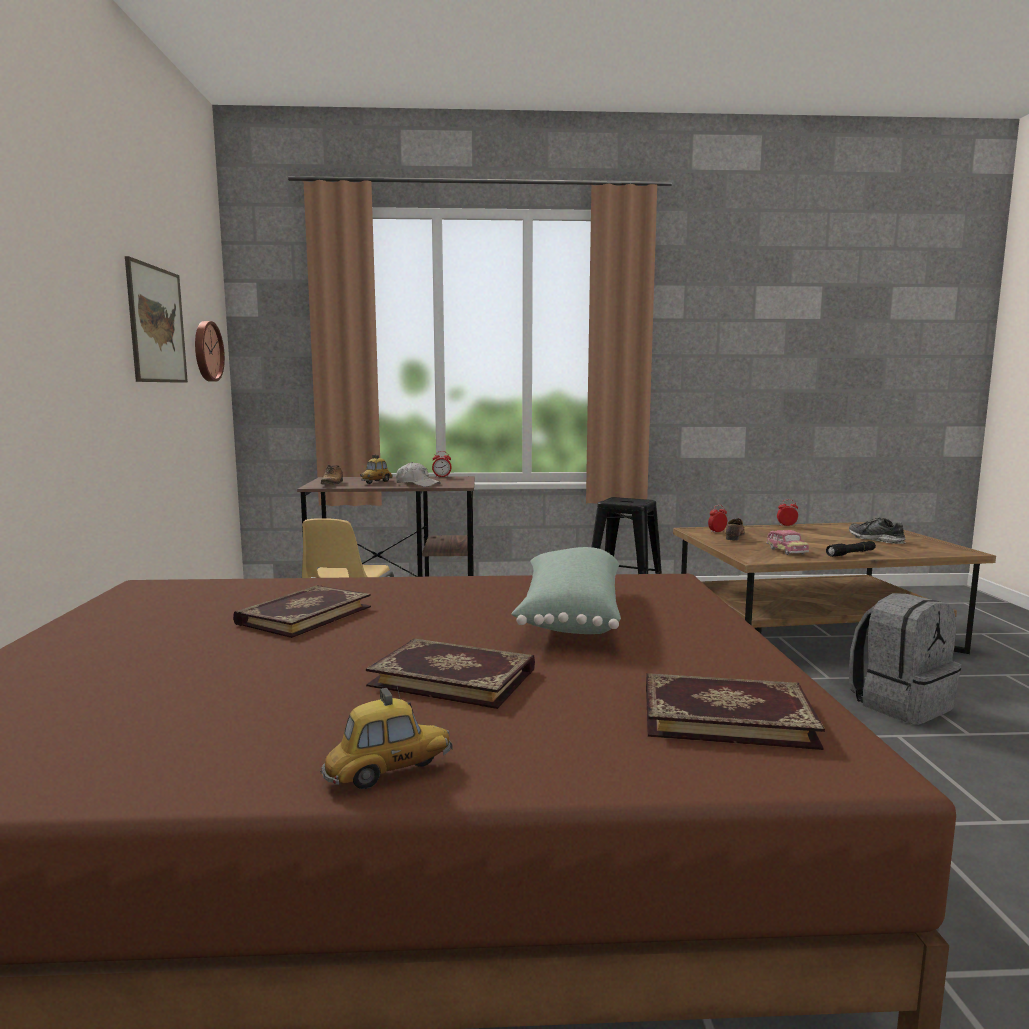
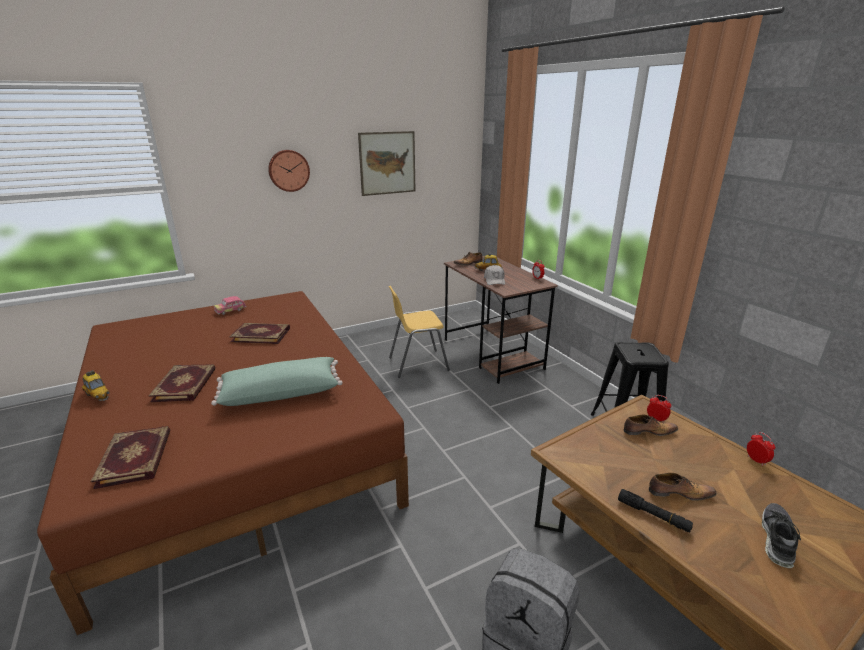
camera: 65 degrees right, 15 degrees up
wall clock [195,321,225,381] -> wall clock moved to [268,150,310,192]
toy car [766,530,809,555] -> toy car moved to [214,296,247,315]
none -> shoe [649,473,717,501]

